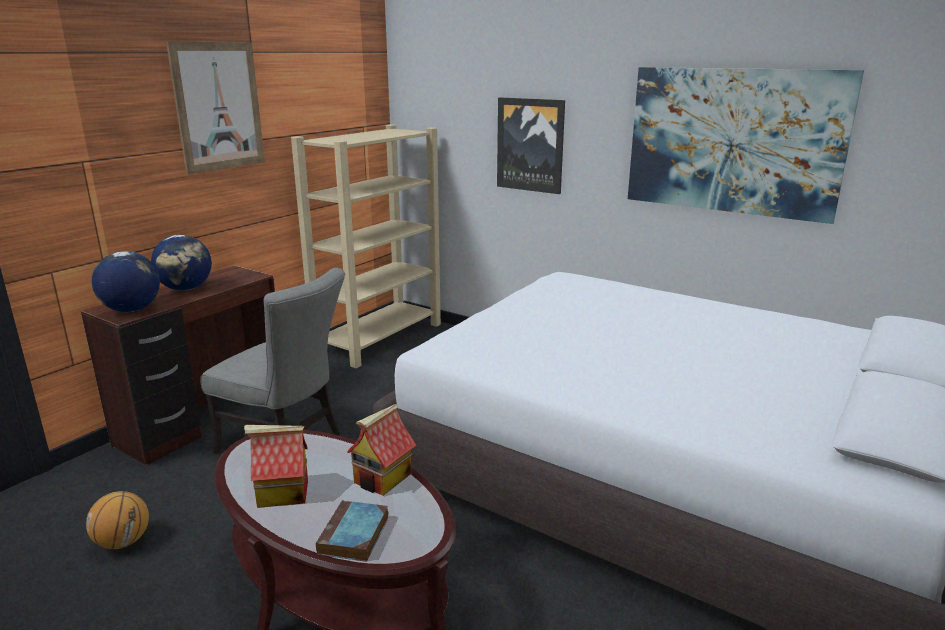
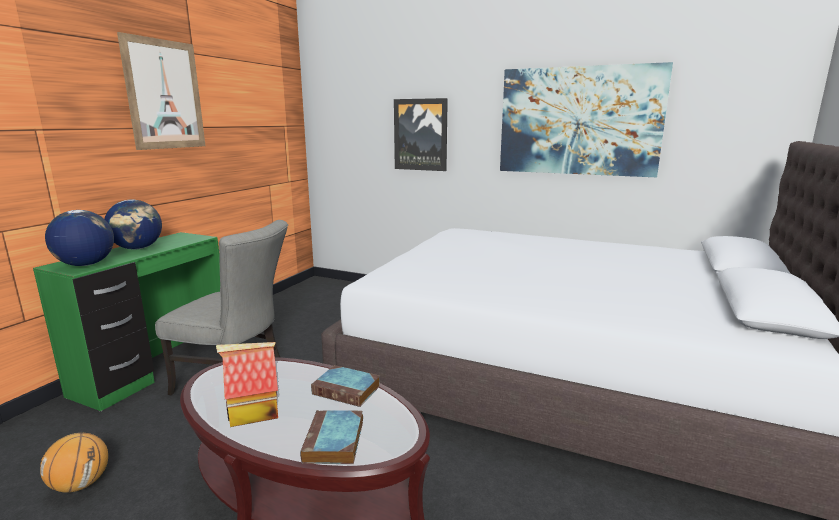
camera: 10 degrees left, 5 degrees down
brown desk [81,266,275,465] -> green desk [33,232,220,411]
beige bookcase [291,124,441,368] -> none
toy house [347,403,417,496] -> book [311,365,380,407]

